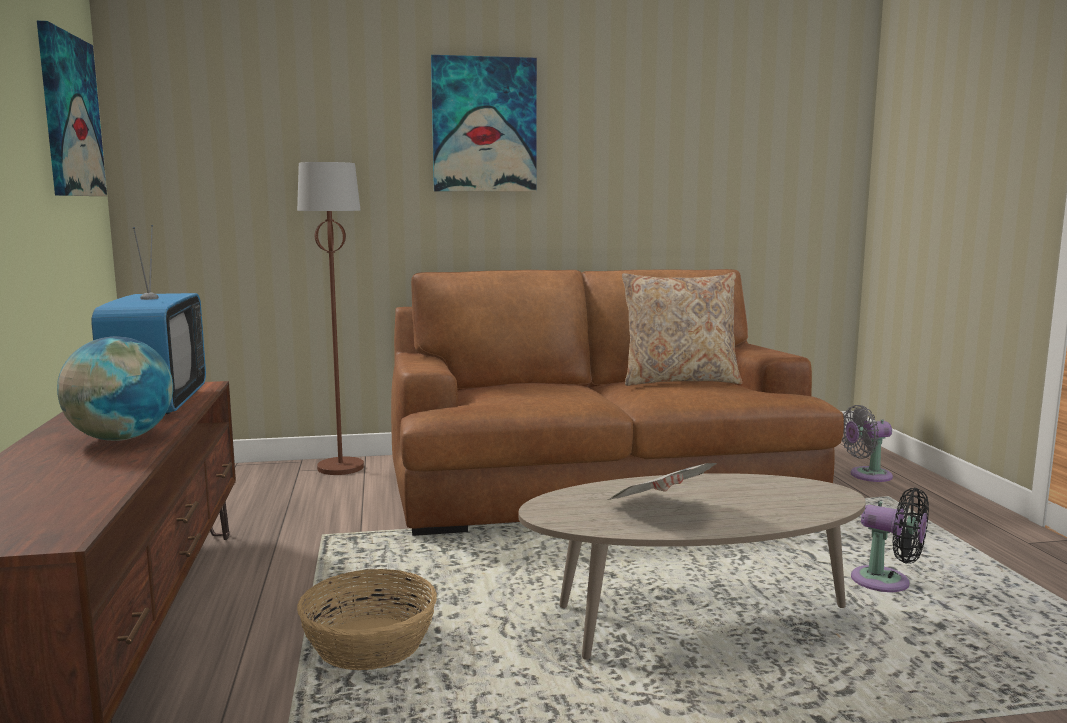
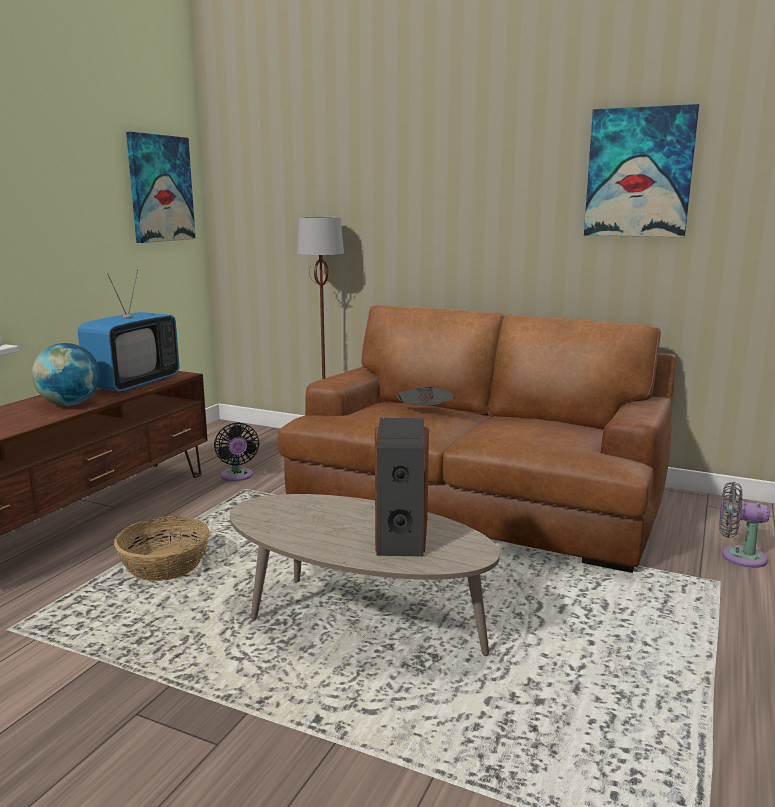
camera: 35 degrees right, 5 degrees up
picture [431,55,537,192] -> picture moved to [584,104,699,237]
newspaper [607,463,717,500] -> newspaper moved to [395,387,455,405]
beige pillow [622,272,742,386] -> none
black fan [851,488,929,592] -> black fan moved to [214,422,259,481]
none -> speaker [375,418,429,556]

